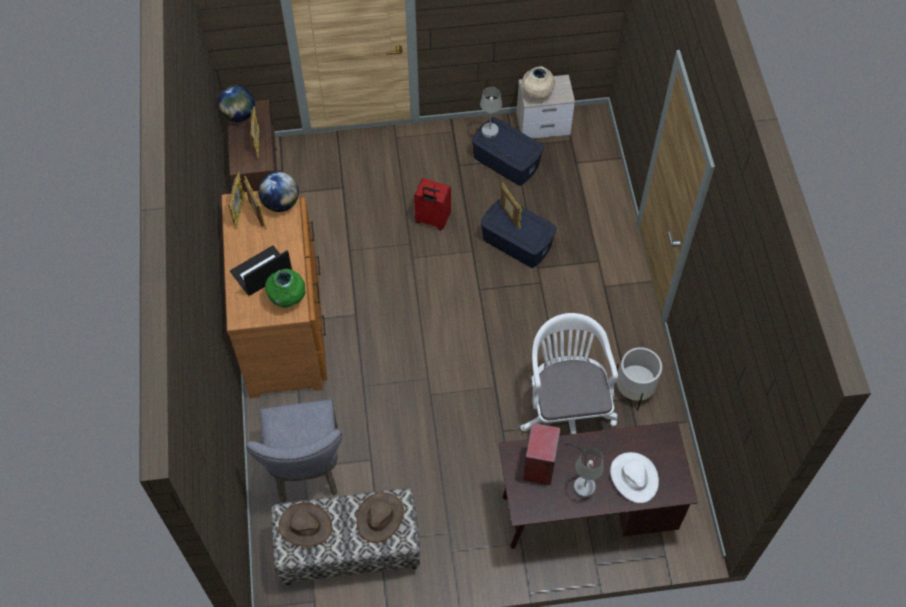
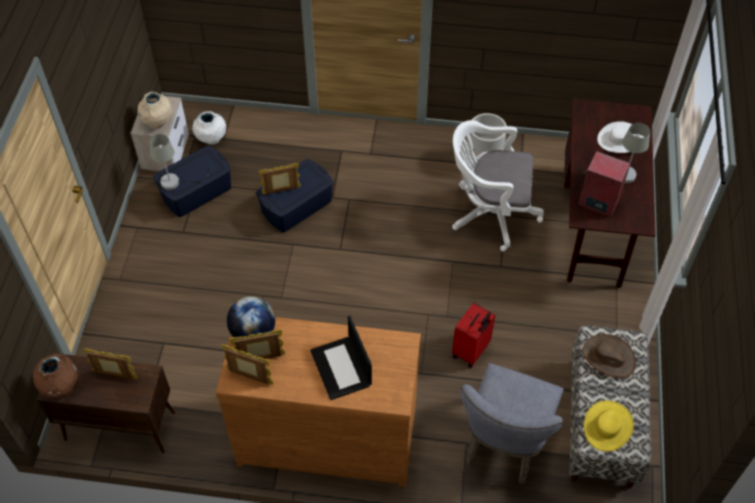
camera: 75 degrees left, 5 degrees down
globe [218,85,255,122] -> brown vase [33,354,78,398]
grey chair [246,400,342,502] -> grey chair turned 105 degrees clockwise [460,363,564,484]
green vase [265,269,305,308] -> none
brown hat [278,502,332,547] -> yellow hat [584,400,634,452]
red suitcase [414,178,451,230] -> red suitcase moved to [452,303,495,368]
none -> white vase [192,111,226,145]

